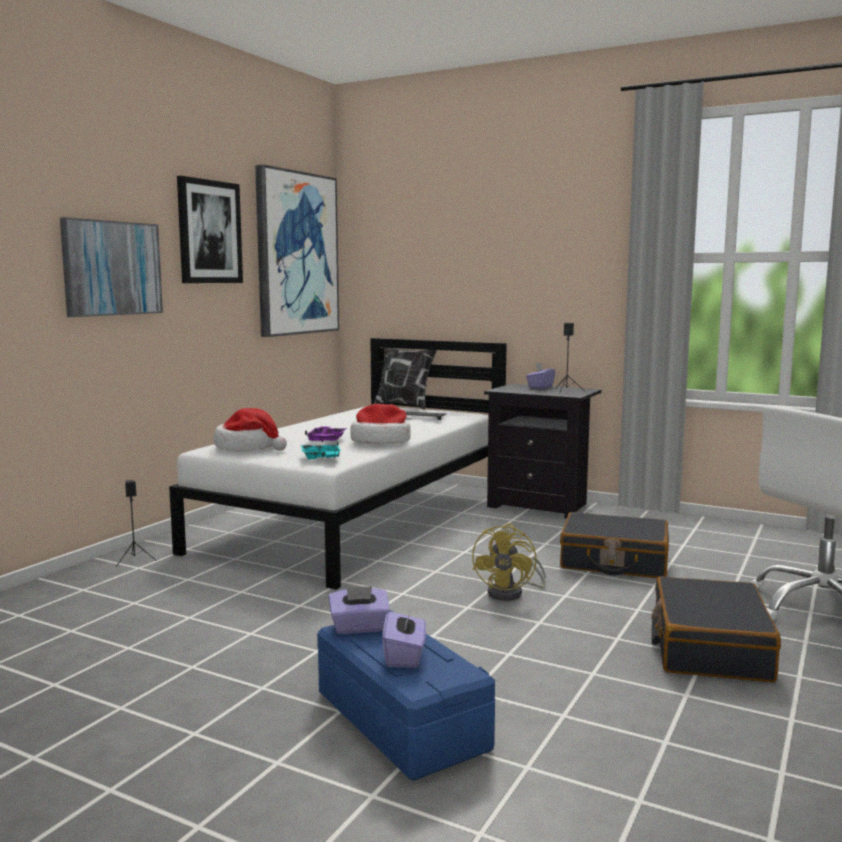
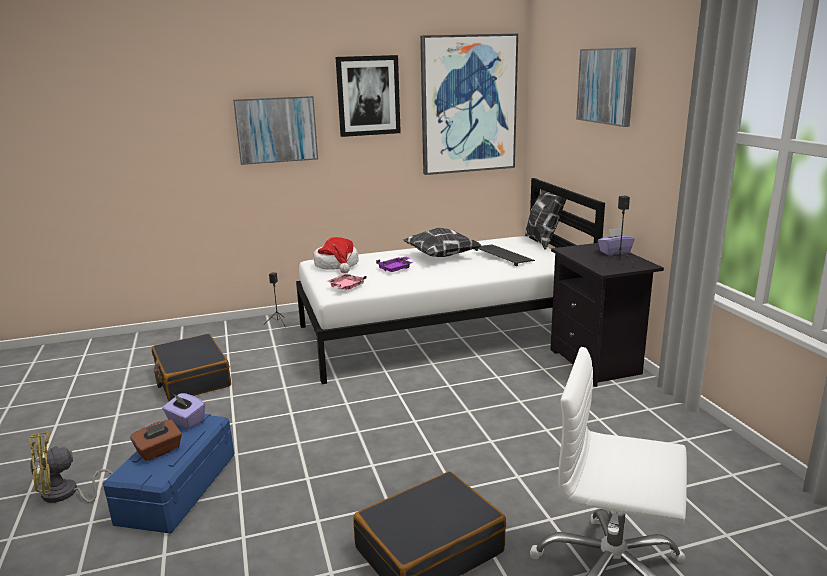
camera: 45 degrees right, 10 degrees up
turquoise tray [301,441,341,460] -> pink tray [327,274,366,290]
hat [350,404,410,444] -> none
purple tissue box [382,606,426,668] -> brown tissue box [130,420,182,461]
yellow fan [472,523,546,601] -> yellow fan moved to [29,432,113,503]
black suitcase [560,512,669,578] -> black suitcase moved to [152,333,231,401]
none -> pillow [403,228,482,257]
none -> picture [576,47,636,127]

